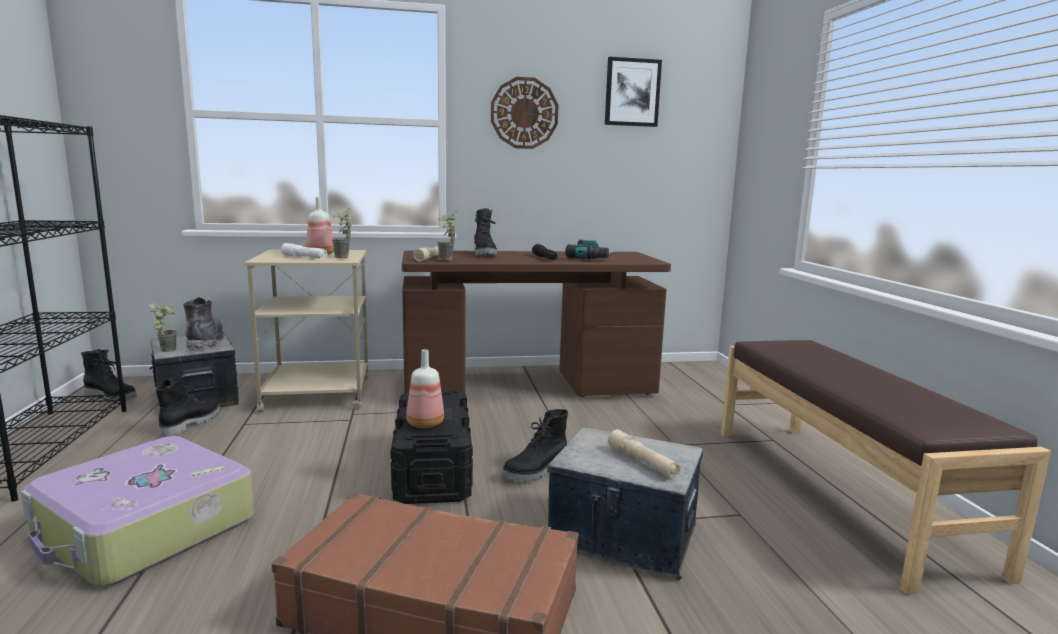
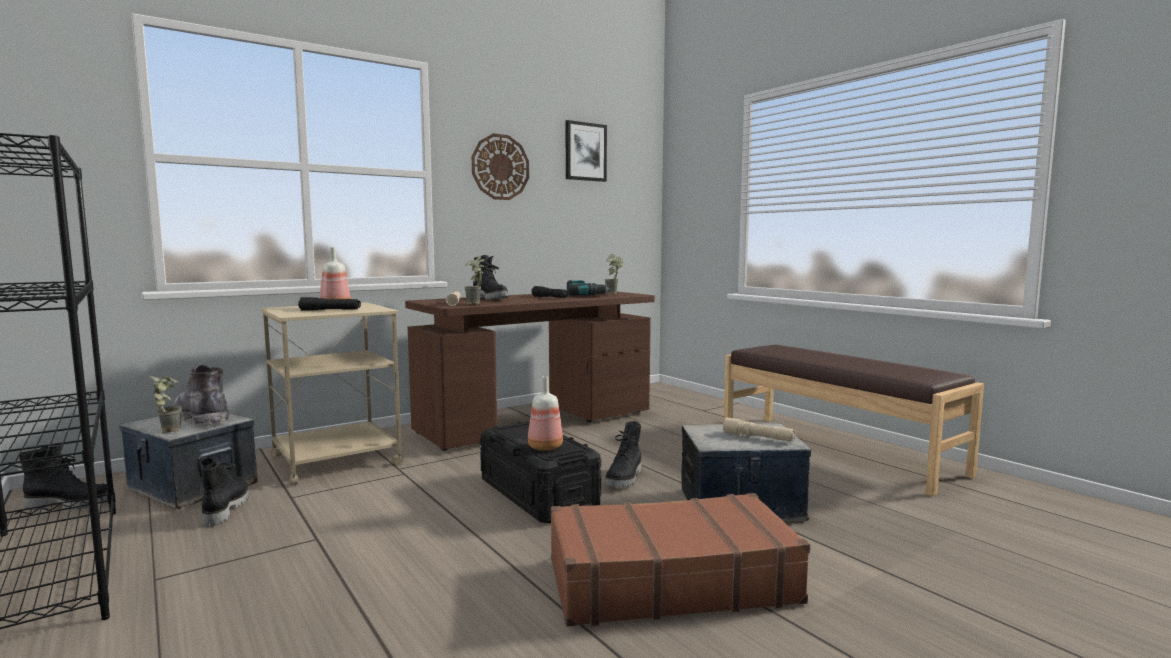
camera: 25 degrees left, 5 degrees down
suitcase [21,436,254,586] -> none
white flashlight [281,243,327,259] -> black flashlight [298,297,361,311]
potted plant [332,208,354,258] -> potted plant moved to [604,254,624,294]

